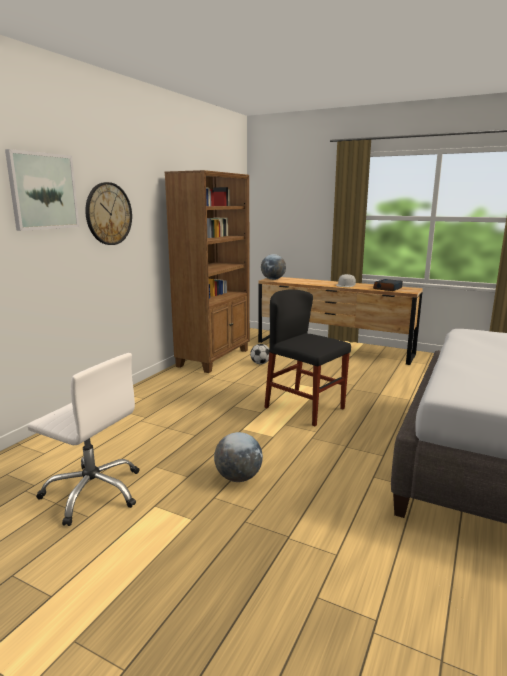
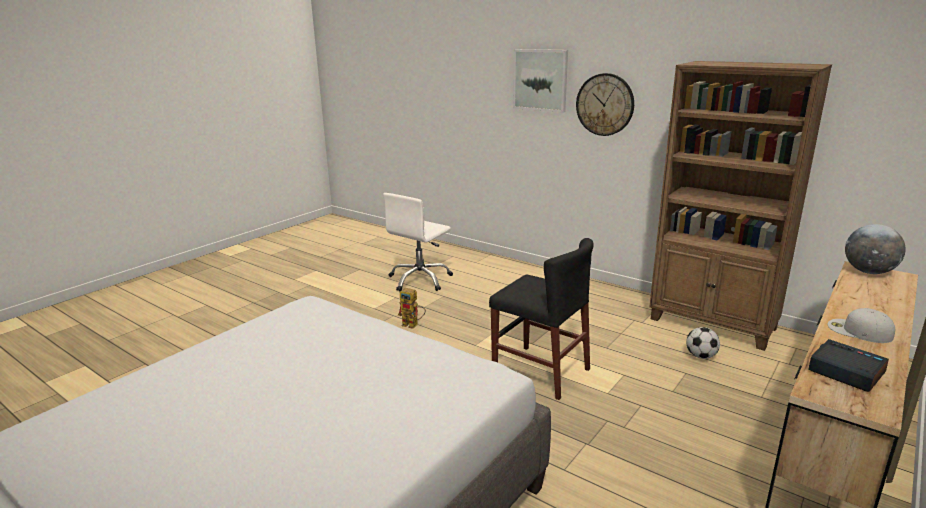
camera: 100 degrees right, 5 degrees up
globe [214,432,263,482] -> toy robot [398,288,426,329]
black chair [264,289,351,426] -> black chair turned 75 degrees clockwise [489,238,594,400]

